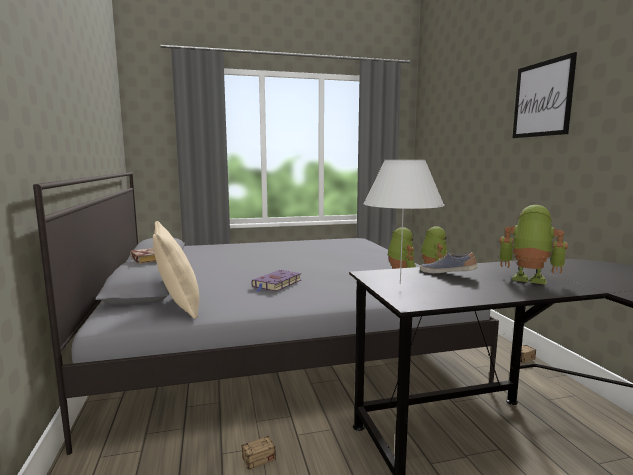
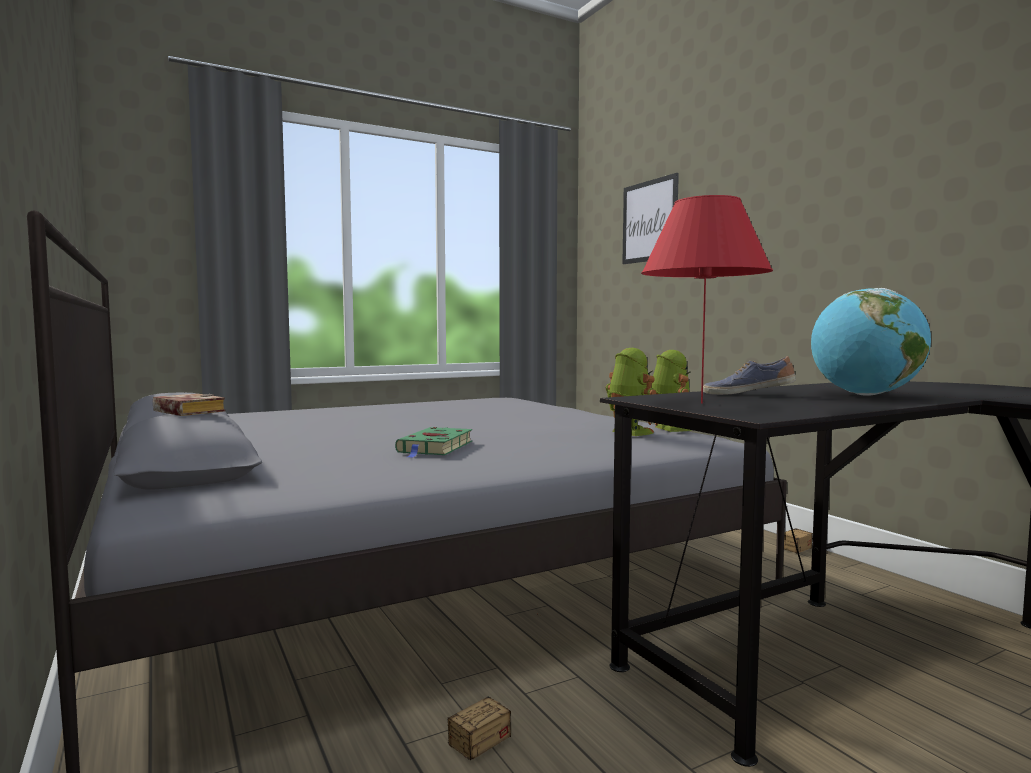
camera: 15 degrees left, 5 degrees down
beige pillow [153,221,199,319] -> none
purple book [251,270,301,292] -> green book [395,427,472,458]
white table lamp [363,160,445,284] -> red table lamp [641,195,773,404]
toy robot [499,205,568,285] -> globe [811,288,931,396]
picture [513,52,577,138] -> picture moved to [622,173,679,264]

